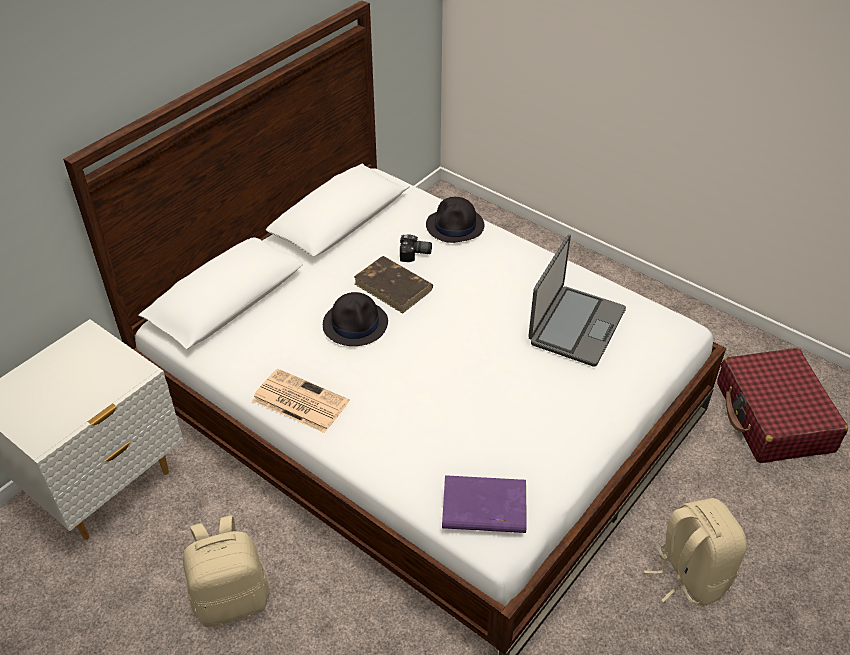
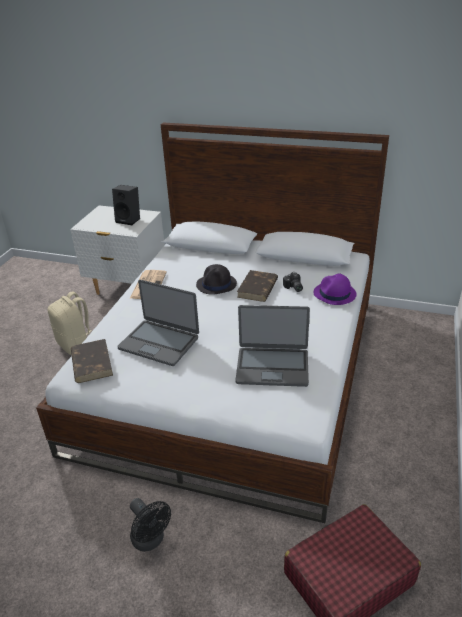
camera: 70 degrees right, 10 degrees down
black hat [426,197,484,243] -> purple hat [314,273,356,305]
purple book [442,475,527,533] -> brown book [71,339,113,383]
beige backpack [644,498,747,605] -> black fan [130,498,171,552]
none -> black speaker [112,185,140,225]
none -> laptop [117,280,199,366]

